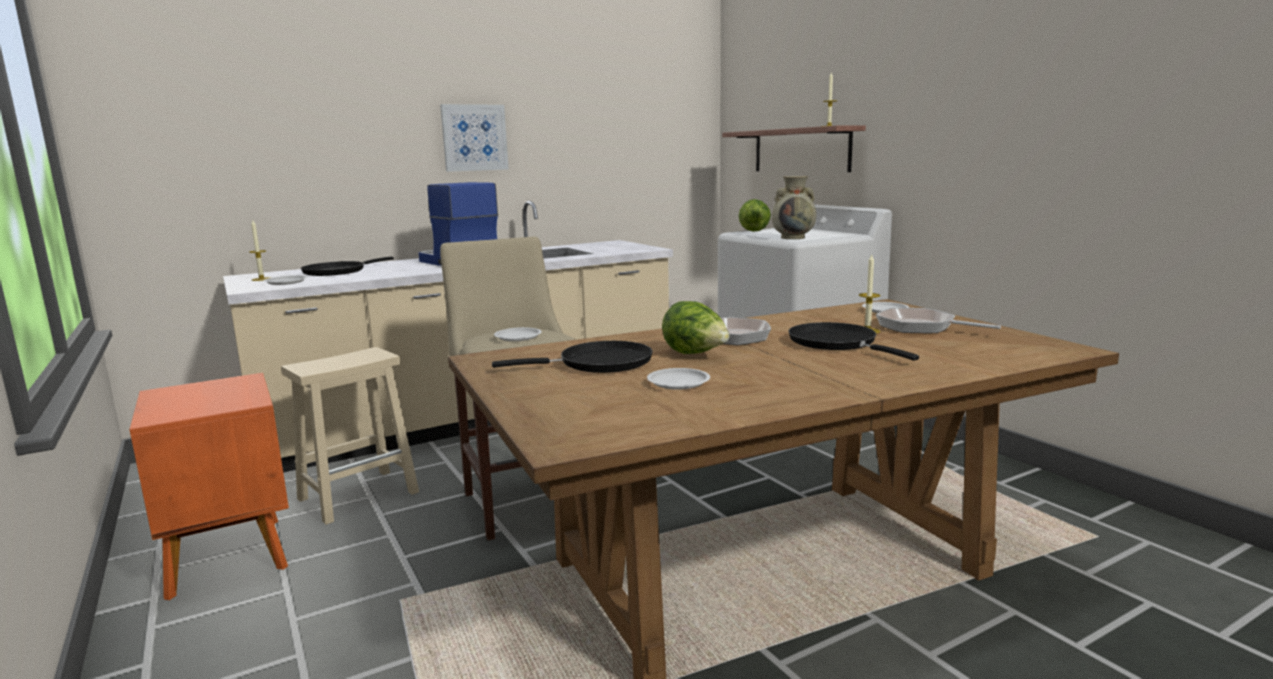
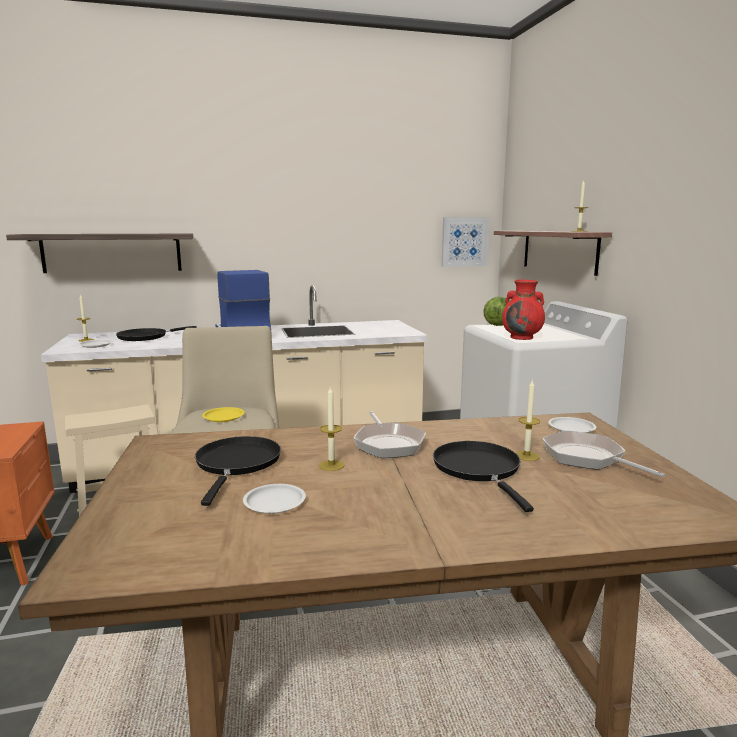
camera: 15 degrees right, 0 degrees up
picture [440,104,508,172] -> picture moved to [442,217,489,267]
black frying pan [492,341,653,373] -> black frying pan turned 90 degrees counterclockwise [195,436,281,506]
white plate [494,327,542,341] -> yellow plate [202,407,244,422]
lettuce [662,301,730,354] -> candle [319,387,344,471]
beige vase [772,176,816,239] -> red vase [502,280,545,340]
none -> shelf [6,234,193,273]

